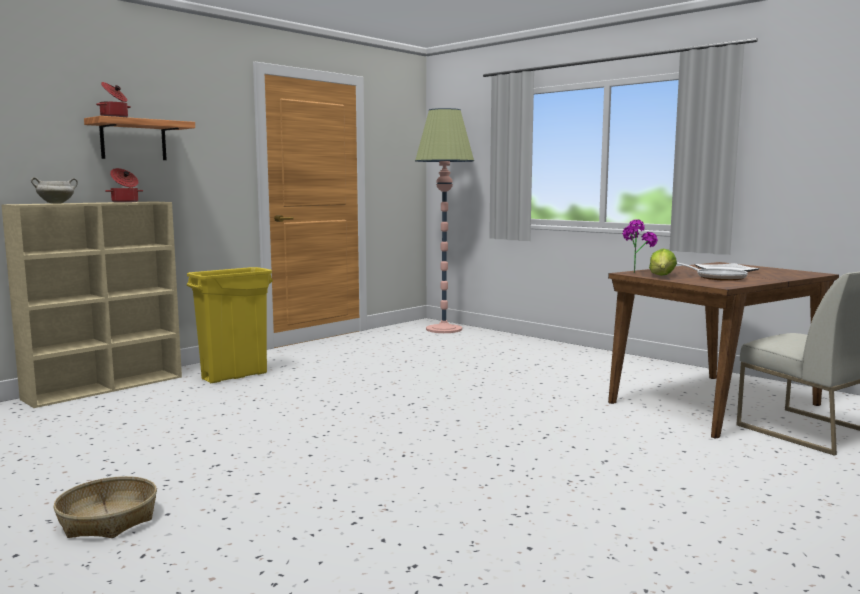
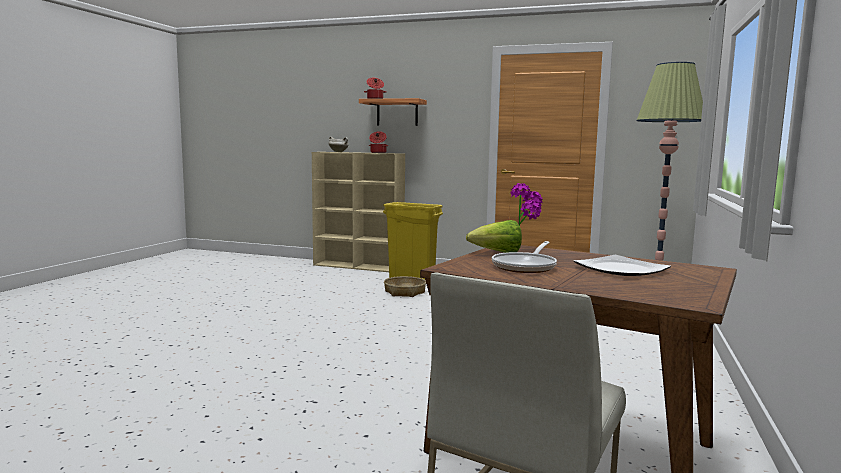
camera: 65 degrees right, 0 degrees up
basket [53,476,157,538] -> basket moved to [384,276,426,297]

